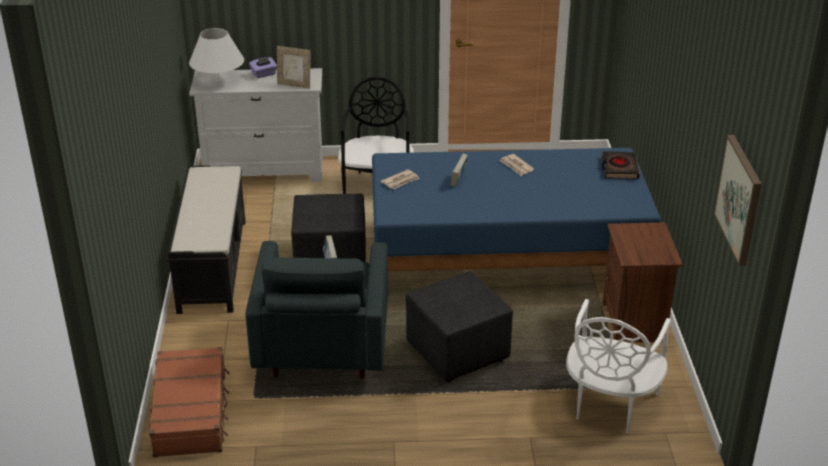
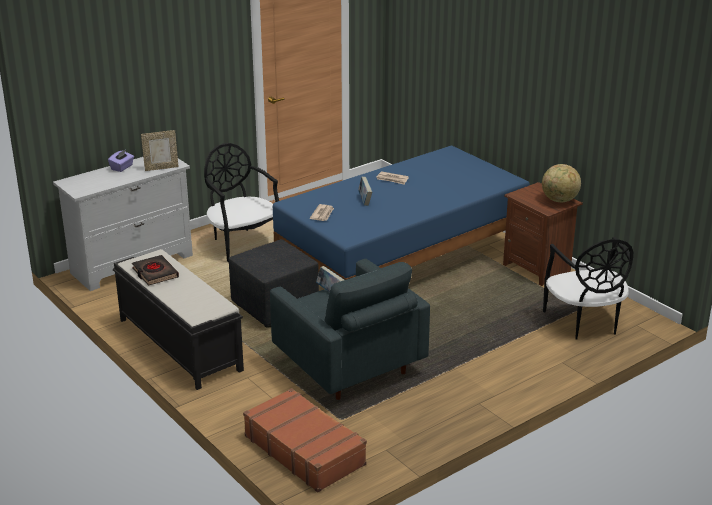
camera: 35 degrees left, 5 degrees down
white table lamp [189,28,244,82] -> none
black ottoman [406,271,513,382] -> none
white chair [566,299,671,433] -> black chair [543,237,633,340]
black book [602,151,640,179] -> black book moved to [132,255,179,286]
picture [714,135,762,266] -> none
none -> globe [542,164,581,202]

